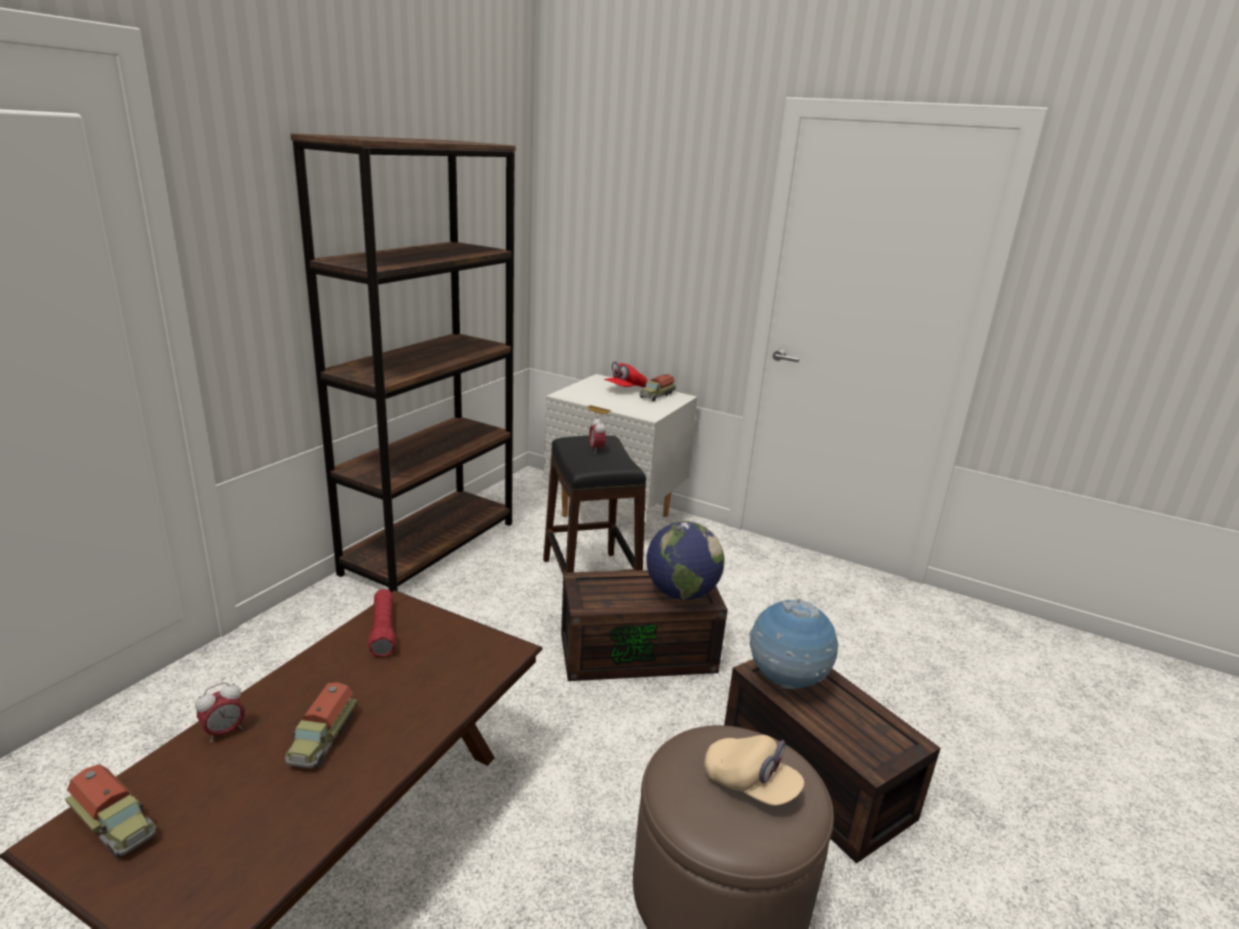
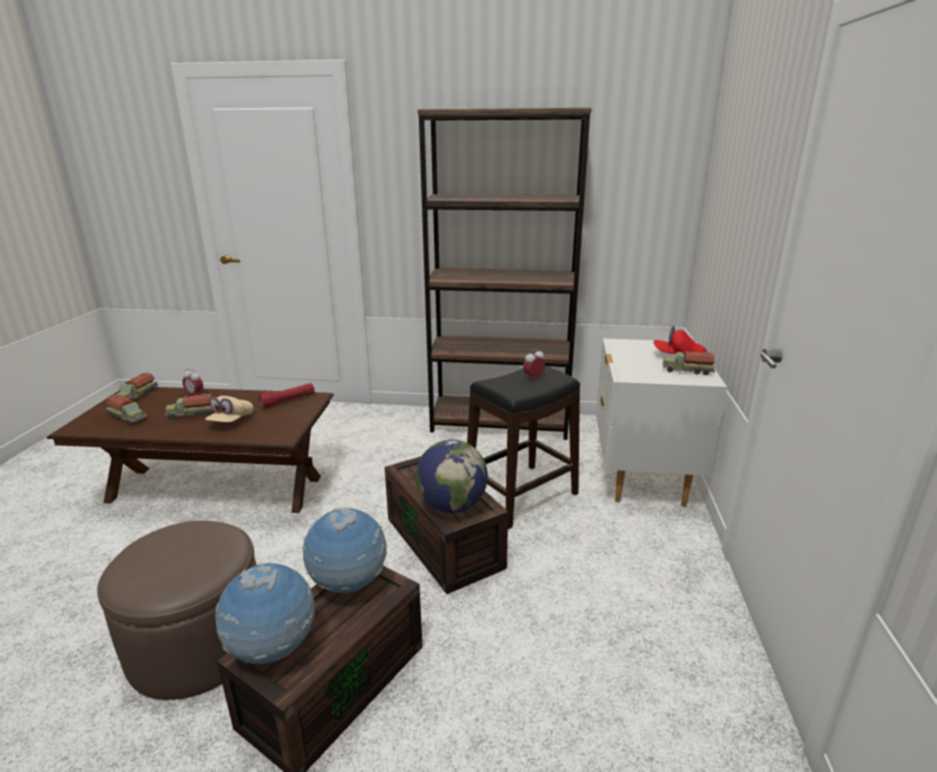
camera: 70 degrees right, 0 degrees up
beige cap [704,735,804,806] -> beige cap moved to [205,396,253,422]
none -> toy truck [106,395,147,425]
none -> globe [215,563,315,664]

